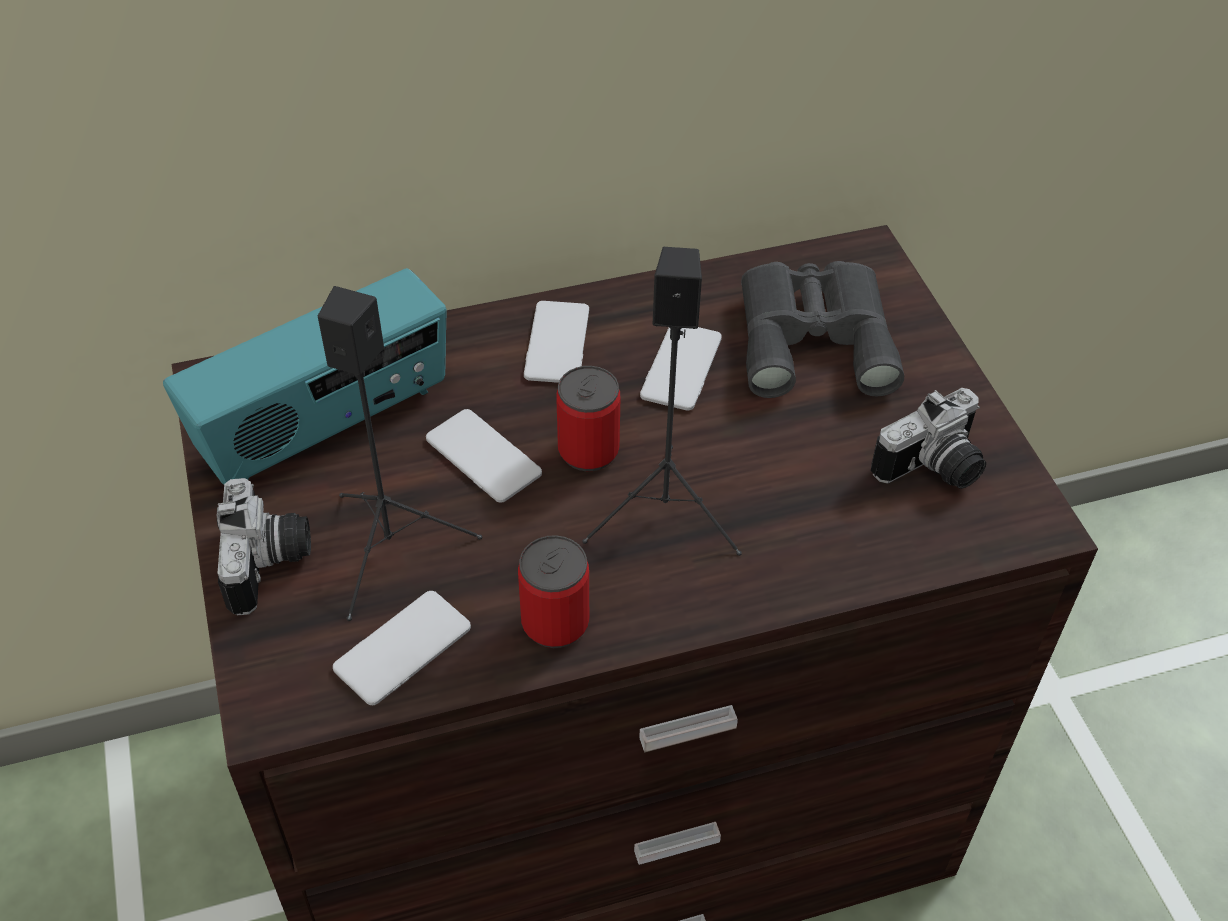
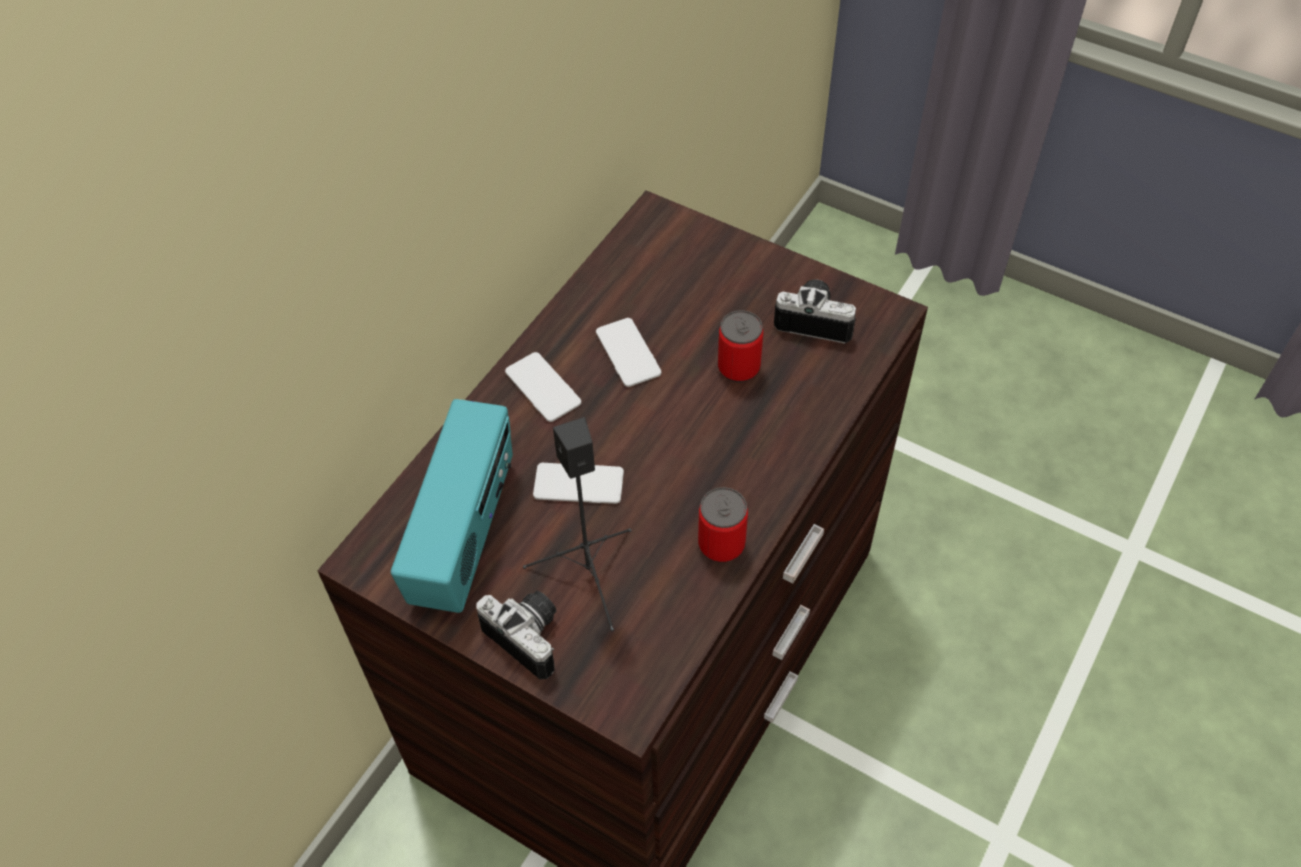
camera: 40 degrees left, 5 degrees up
phone [333,591,471,705] -> none
can [556,366,620,471] -> can moved to [718,310,763,382]
black speaker [582,247,742,556] -> none
grey binoculars [741,261,904,398] -> none
camera [871,388,986,489] -> camera turned 90 degrees counterclockwise [774,279,856,343]

